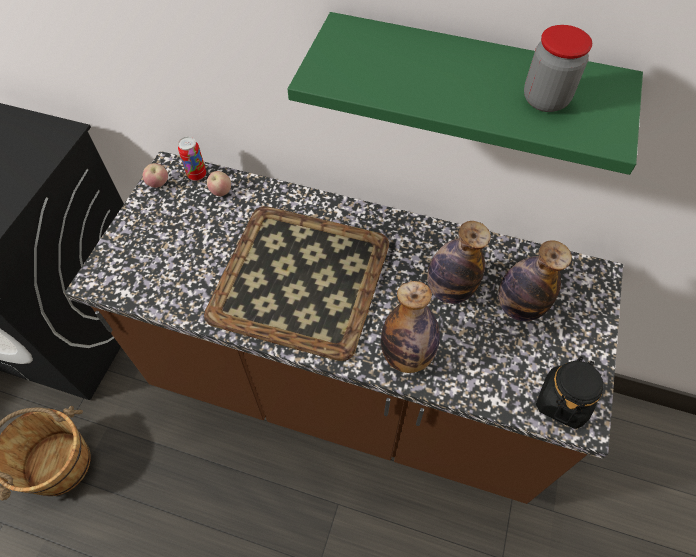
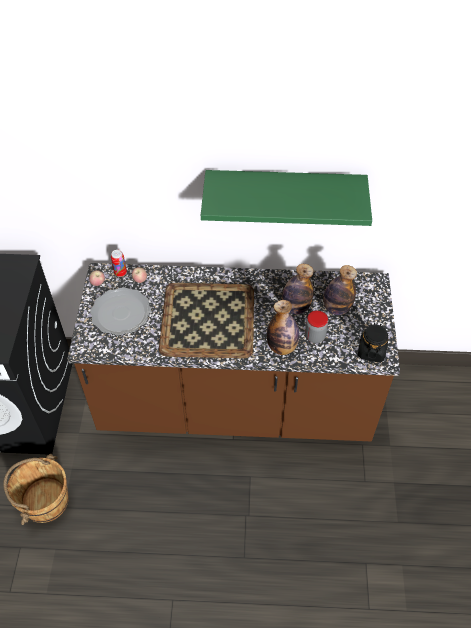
camera: 15 degrees left, 5 degrees down
jar [524,25,592,112] -> jar moved to [305,311,328,343]
none -> plate [90,287,151,336]

